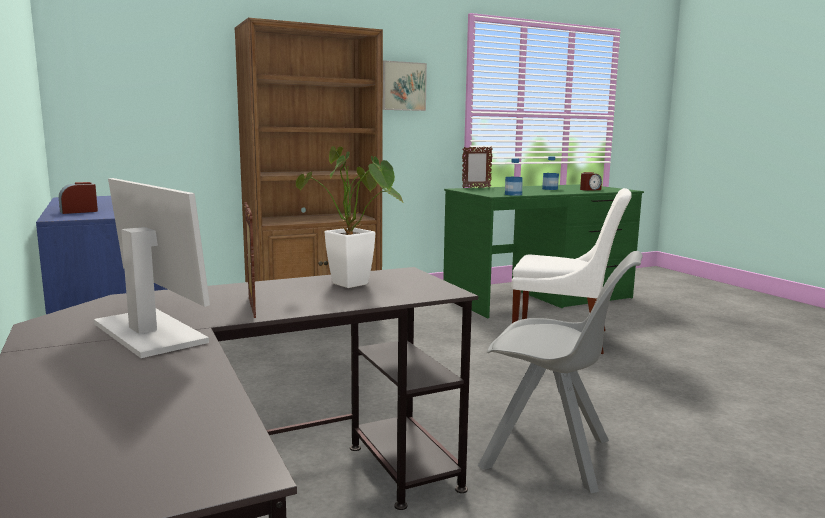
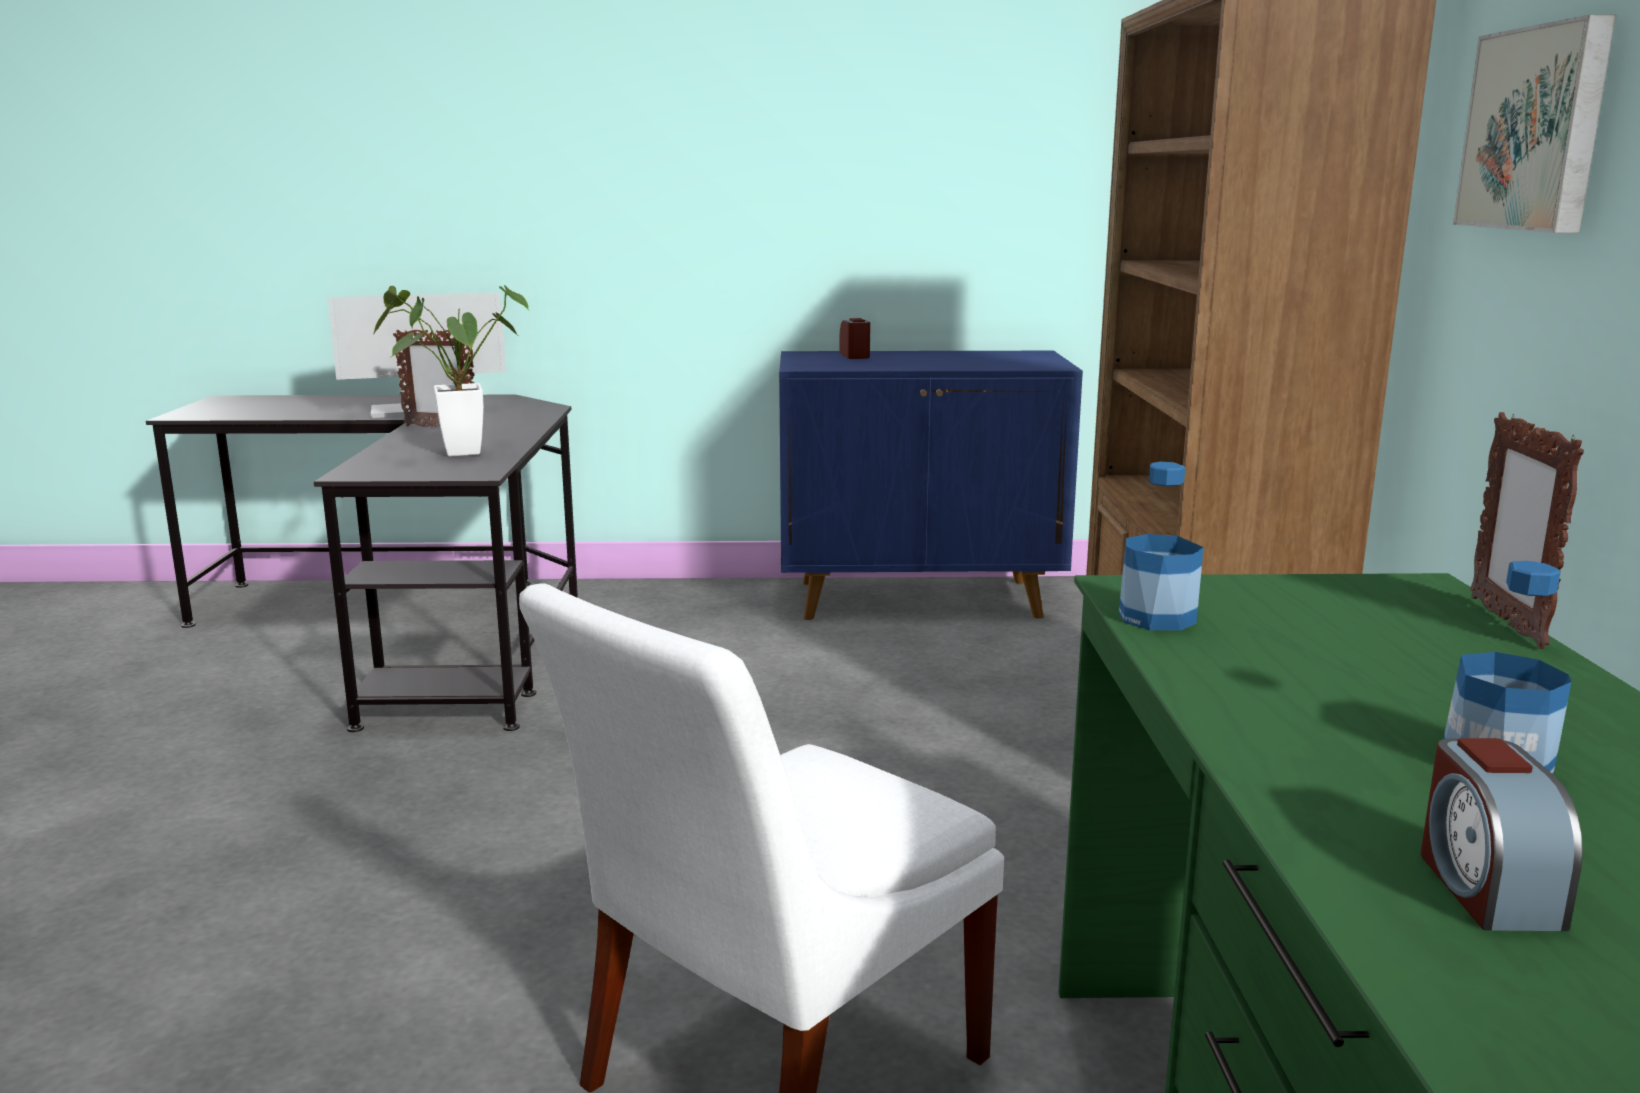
camera: 115 degrees right, 5 degrees up
grey chair [478,251,643,493] -> none

